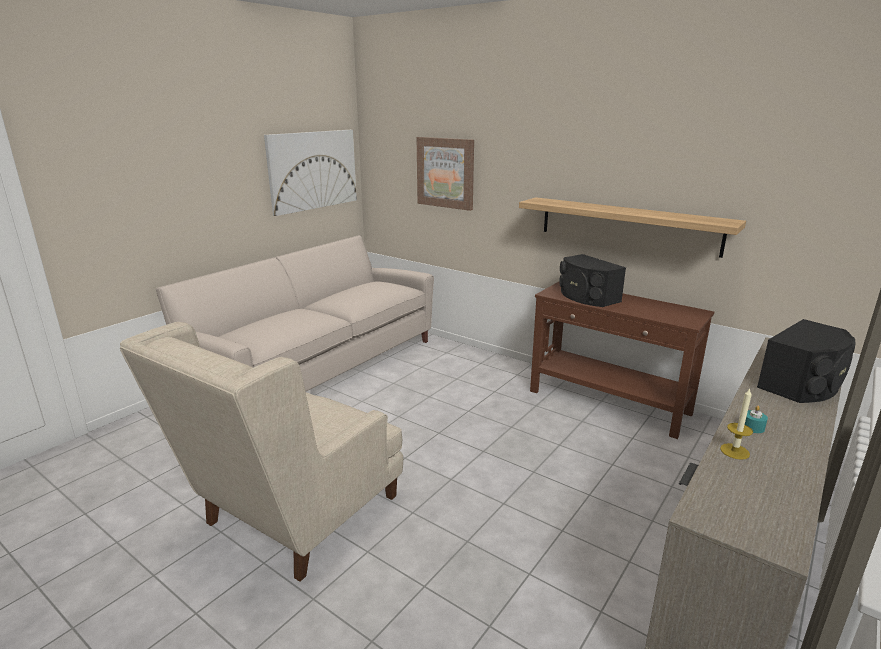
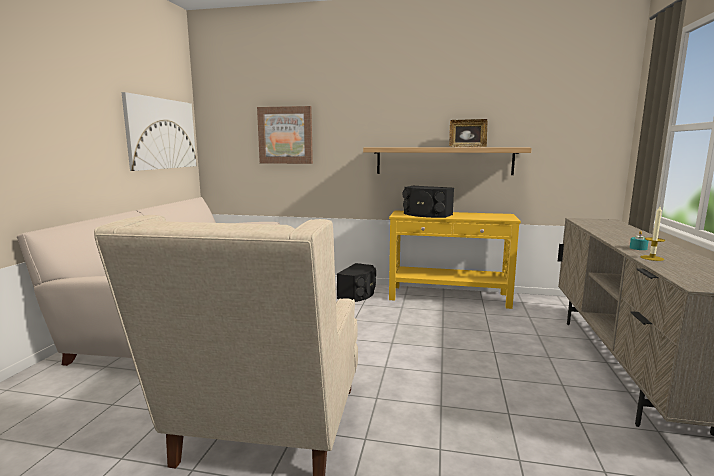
camera: 25 degrees left, 10 degrees down
brown console table [530,282,714,439] -> yellow console table [389,210,521,309]
black speaker [757,319,855,403] -> black speaker moved to [337,263,376,302]
none -> picture frame [449,119,488,147]

